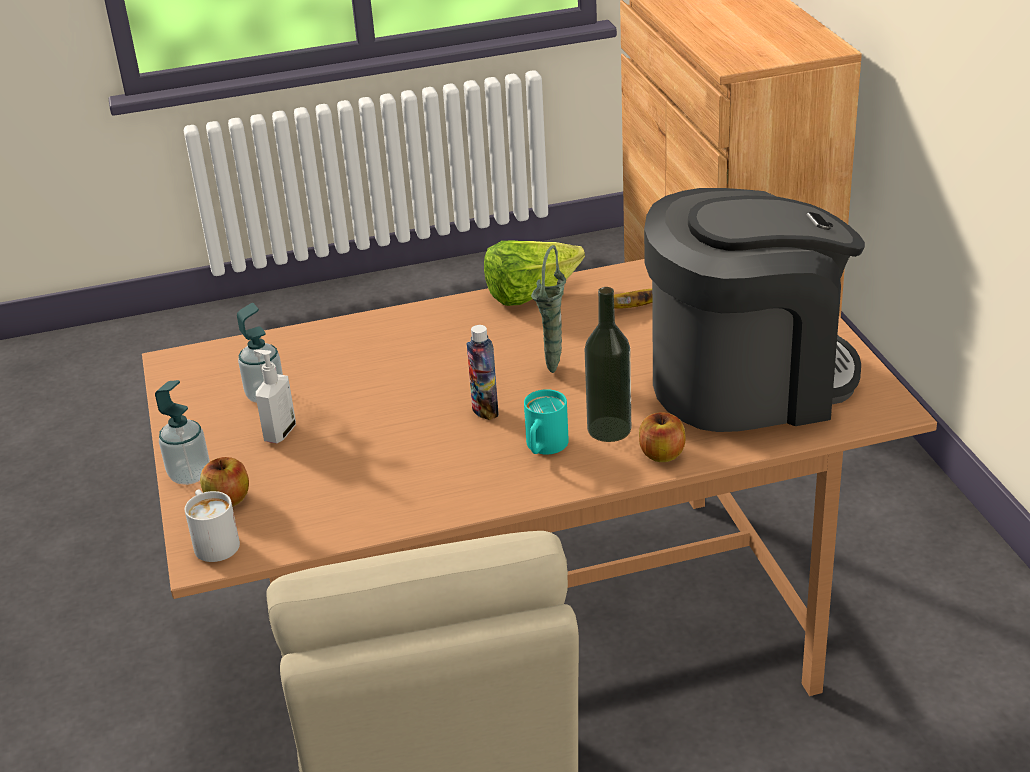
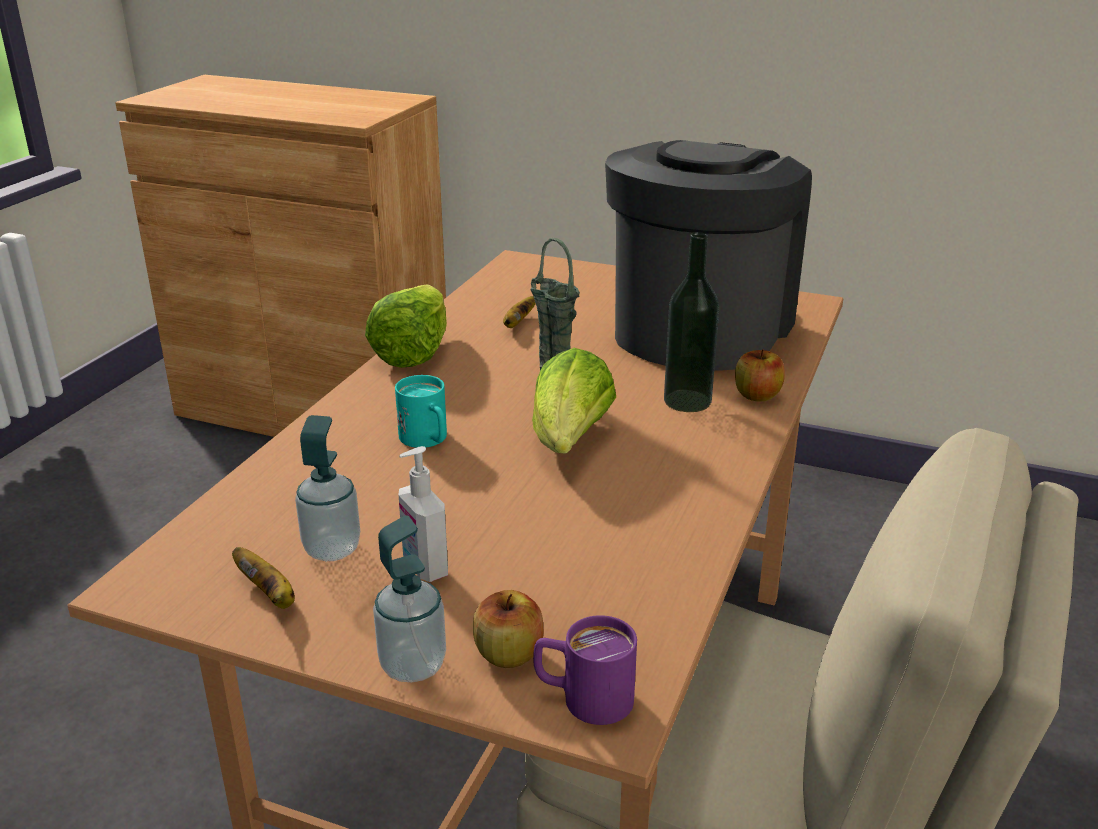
camera: 55 degrees left, 5 degrees down
white mug [185,489,240,562] -> purple mug [533,615,637,725]
bottle [466,325,499,420] -> lettuce [532,348,616,454]
turquoise mug [524,389,569,454] -> turquoise mug moved to [395,375,447,448]
none -> banana [232,547,295,609]

